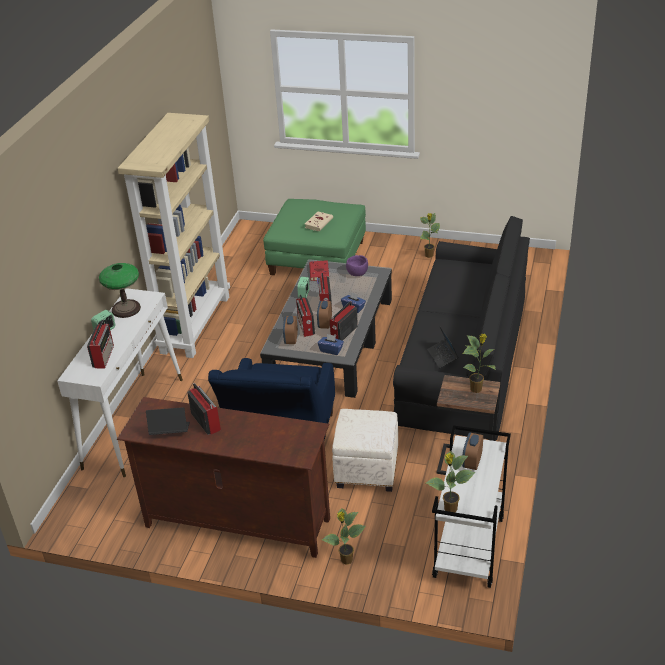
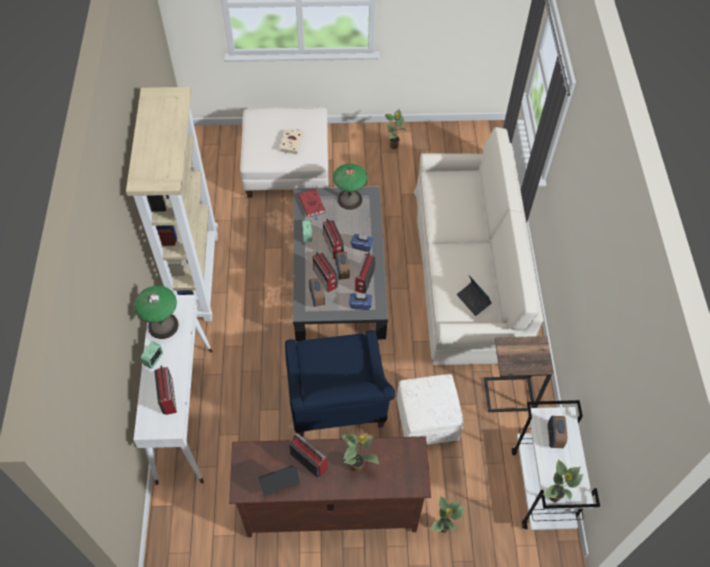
camera: 20 degrees left, 20 degrees up
green ottoman [263,199,366,275] -> white ottoman [240,107,328,198]
purple bowl [346,255,368,276] -> table lamp [333,164,367,210]
black sofa [393,216,530,440] -> beige sofa [414,127,543,365]
potted plant [463,334,496,393] -> potted plant moved to [341,434,379,472]

